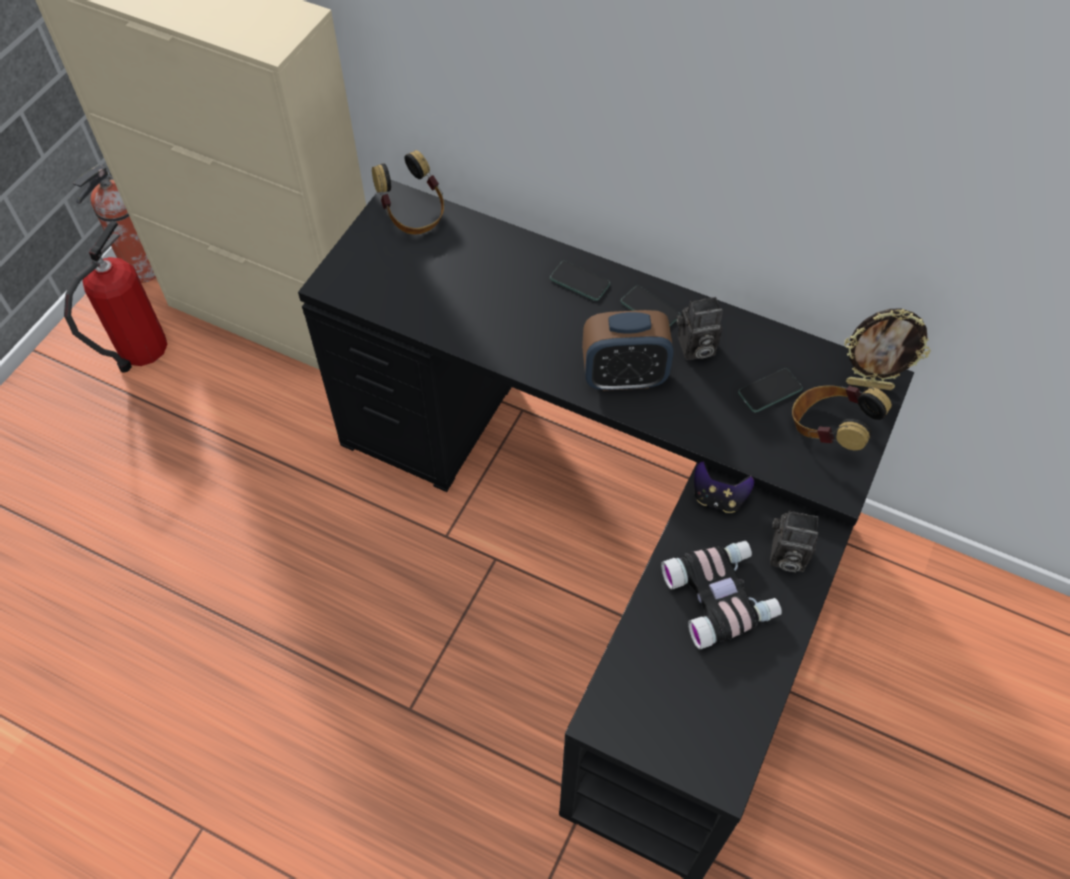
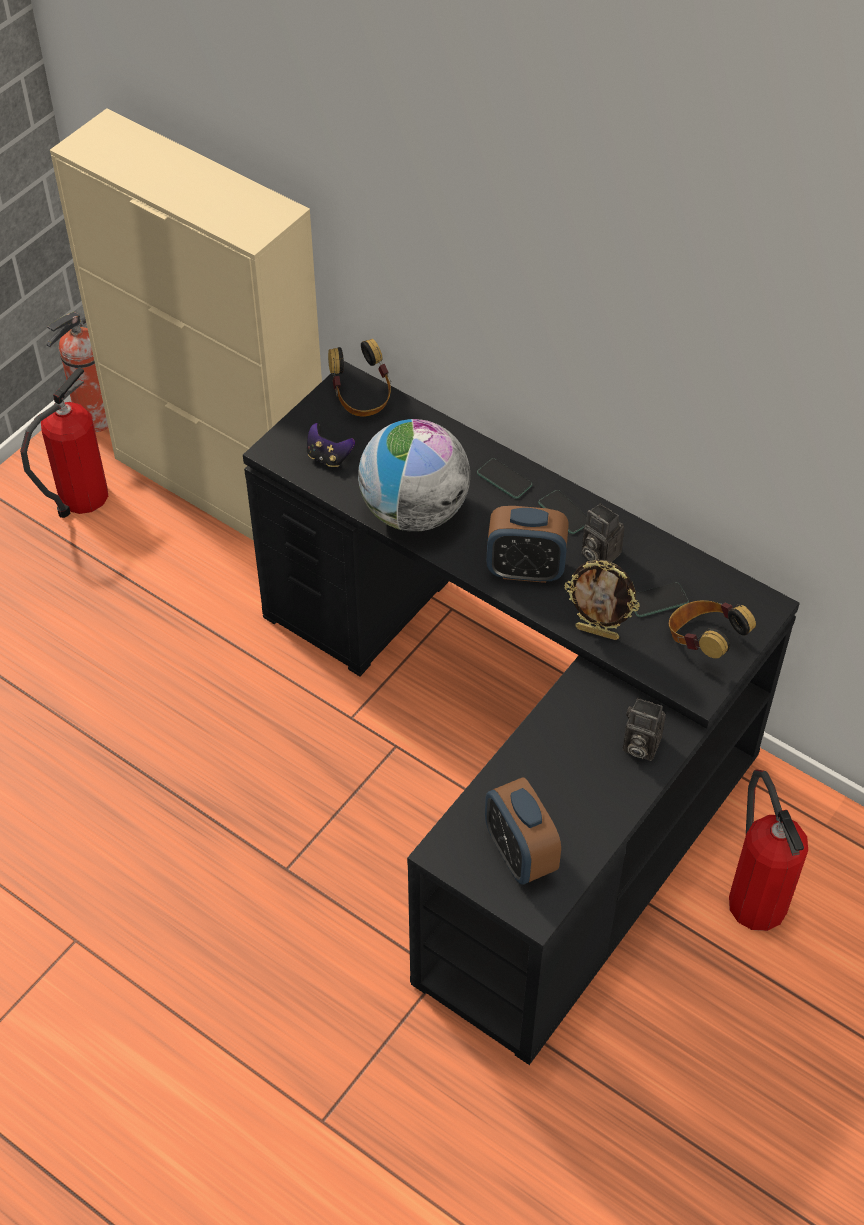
camera: 10 degrees right, 5 degrees down
binoculars [661,541,782,650] -> none
camera [677,297,723,360] -> camera turned 45 degrees clockwise [581,503,624,562]
game controller [694,462,754,513] -> game controller moved to [307,423,355,467]
picture frame [844,309,931,390] -> picture frame moved to [564,559,640,640]
none -> globe [358,419,470,532]
none -> alarm clock [485,777,561,885]
none -> fire extinguisher [729,769,808,931]

